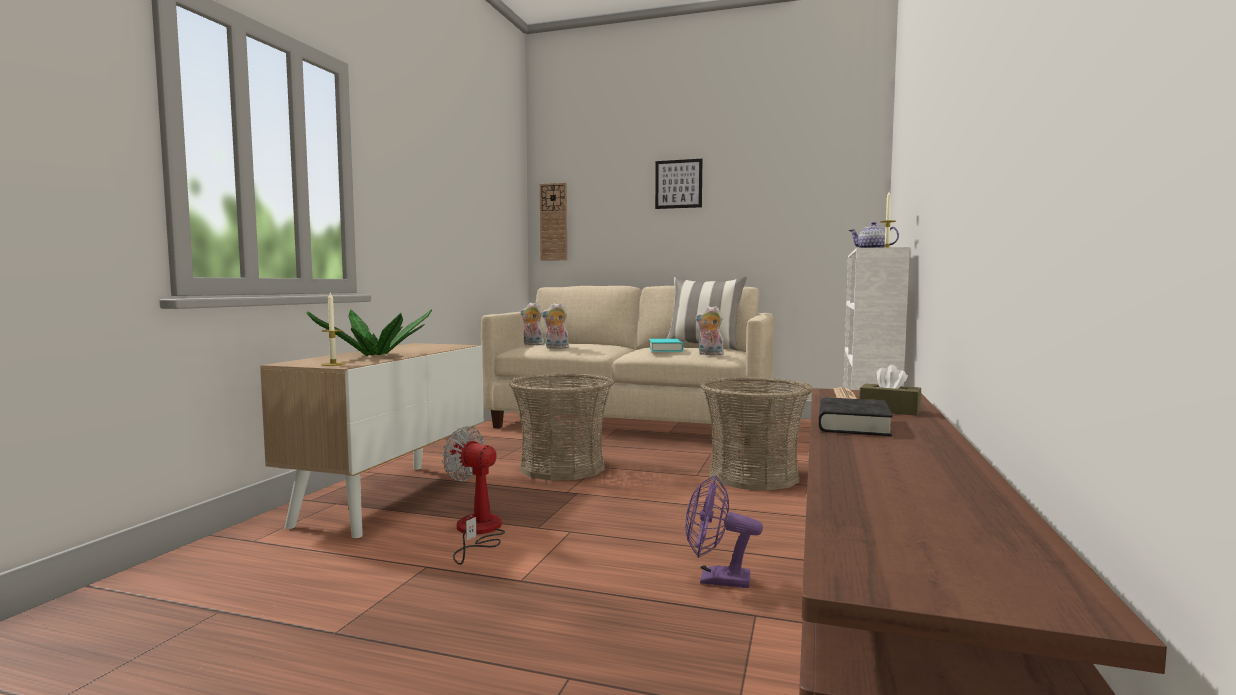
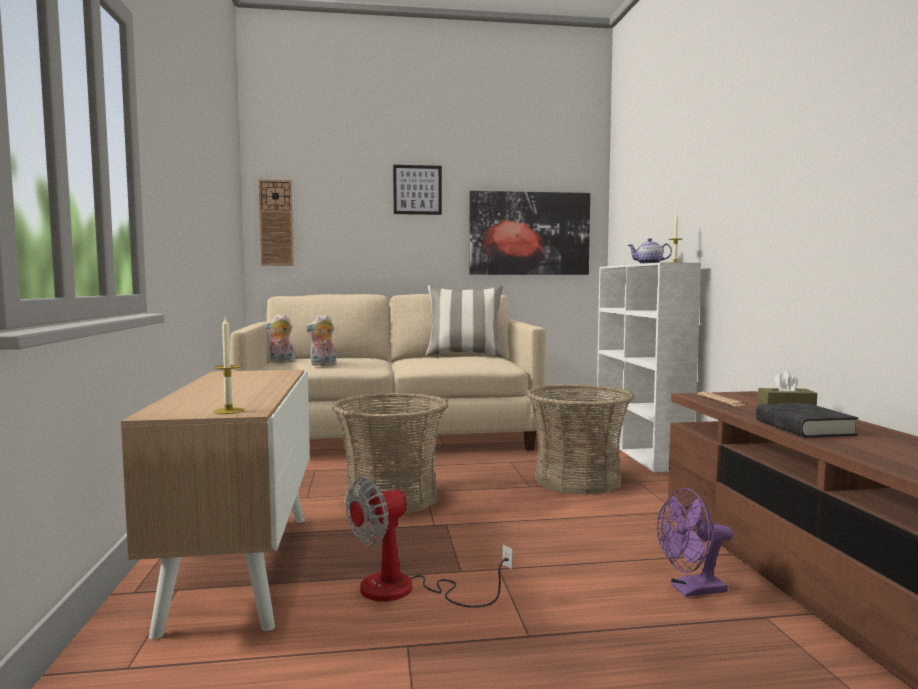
camera: 25 degrees left, 0 degrees up
potted plant [307,309,432,356] -> none
fan [442,426,505,565] -> fan turned 45 degrees counterclockwise [346,477,513,607]
turquoise book [649,339,684,352] -> none
plush toy [695,306,724,355] -> none
none -> picture [469,191,590,275]

